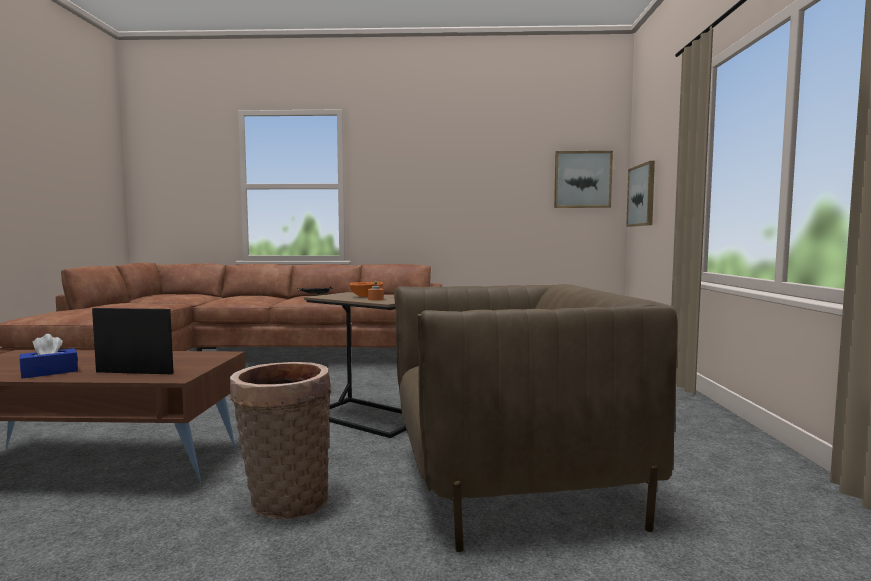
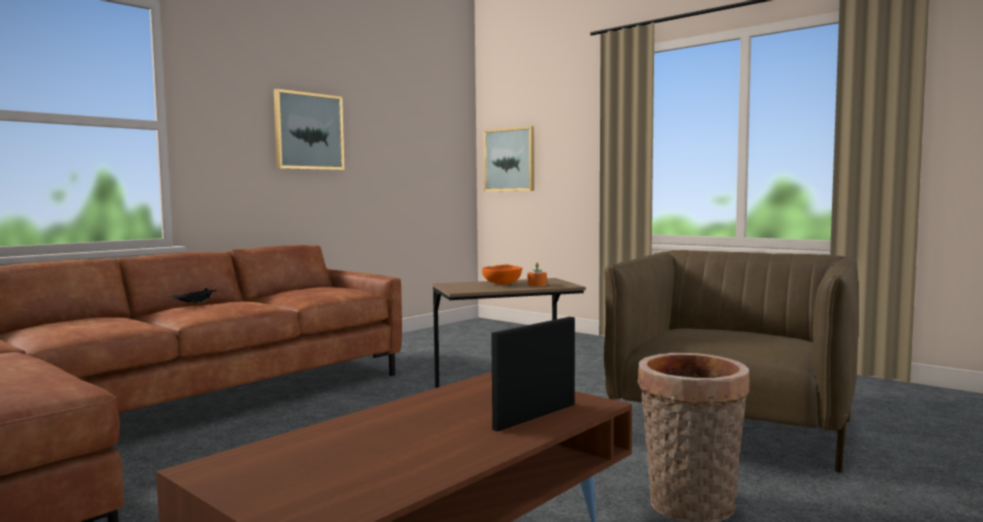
camera: 50 degrees left, 0 degrees up
blue tissue box [20,334,78,378] -> none
picture [554,151,613,208] -> picture moved to [274,89,345,170]

